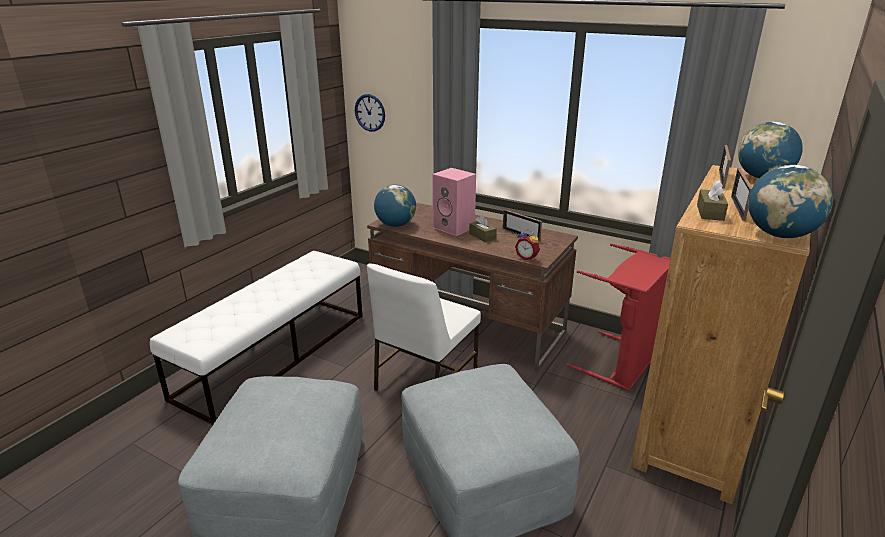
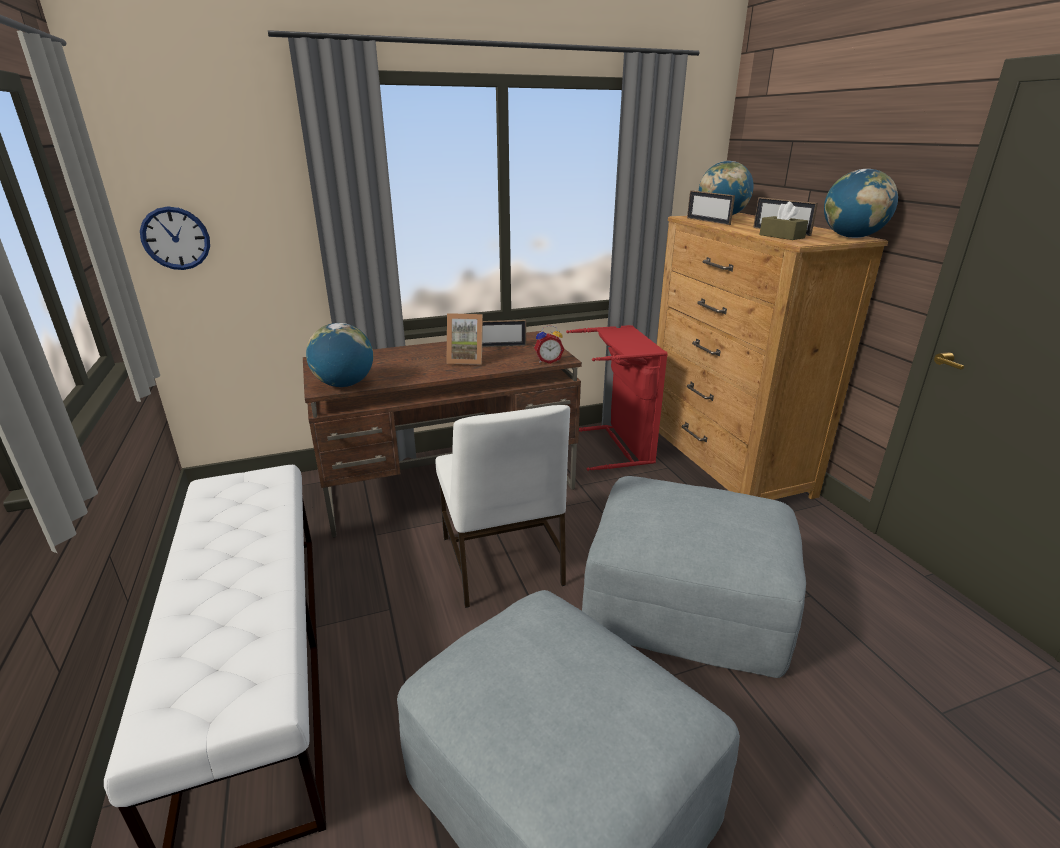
camera: 50 degrees left, 0 degrees up
pink speaker [432,168,476,236] -> none
brown tissue box [469,215,497,242] -> picture frame [446,313,483,365]

